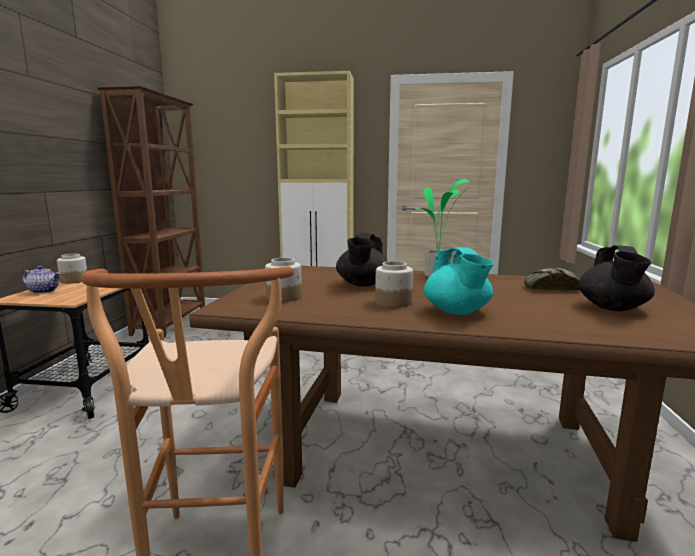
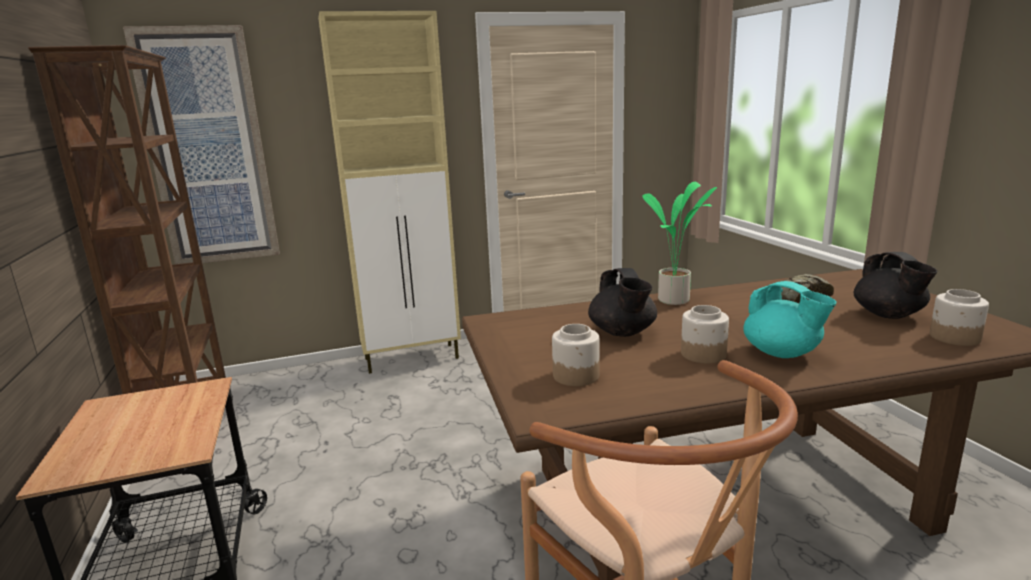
camera: 25 degrees left, 5 degrees up
teapot [21,266,61,294] -> none
jar [57,254,87,284] -> jar moved to [930,289,989,346]
none -> picture [123,25,280,264]

